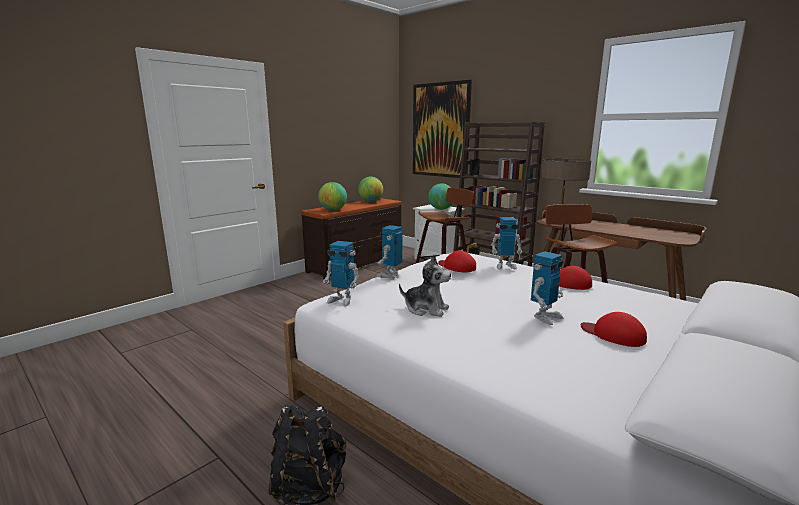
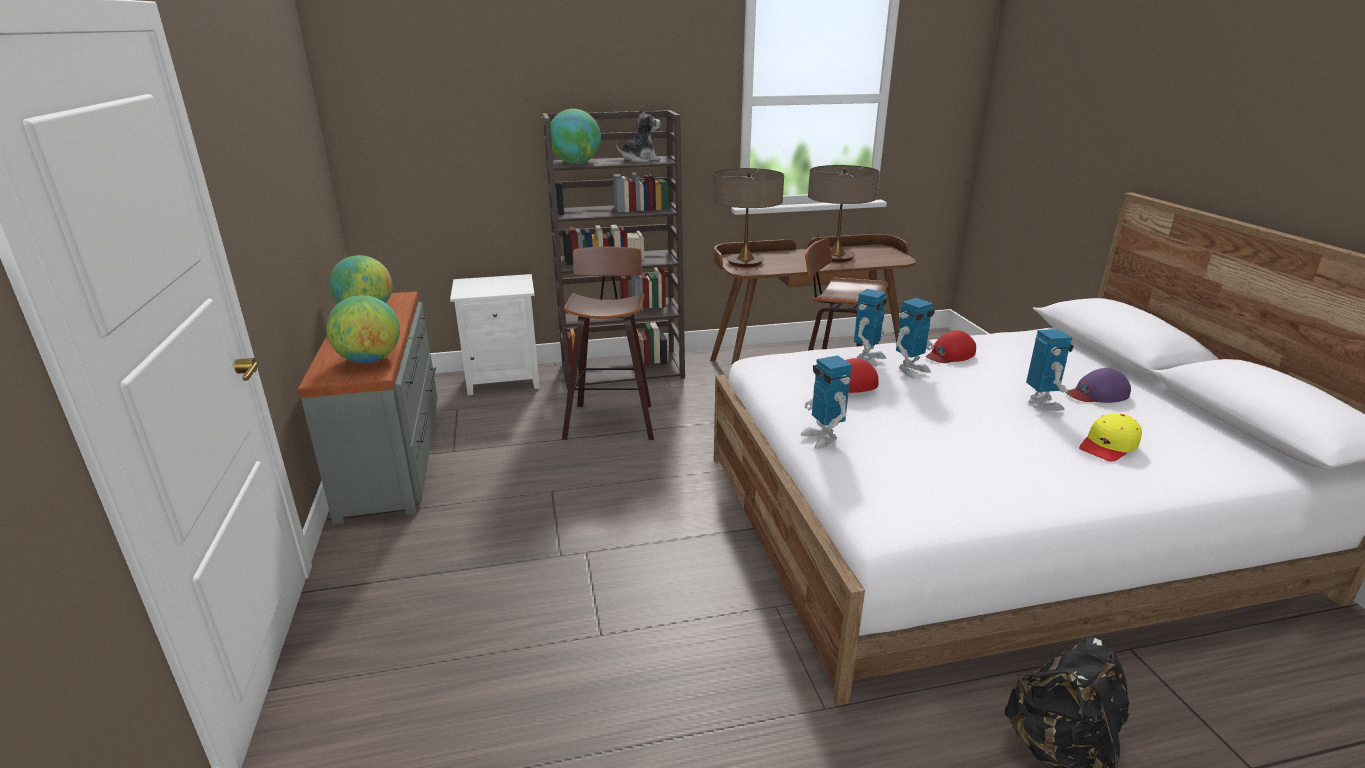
camera: 55 degrees left, 10 degrees up
brown dresser [301,198,402,279] -> grey dresser [297,291,438,524]
toy robot [323,241,360,306] -> toy robot moved to [896,298,935,378]
plush toy [399,255,451,317] -> plush toy moved to [616,106,661,163]
picture [413,80,472,179] -> none
globe [428,183,452,210] -> globe moved to [550,109,601,164]
red cap [581,312,647,347] -> purple cap [1067,368,1131,403]
none -> table lamp [808,165,880,262]
none -> yellow cap [1079,413,1142,462]

